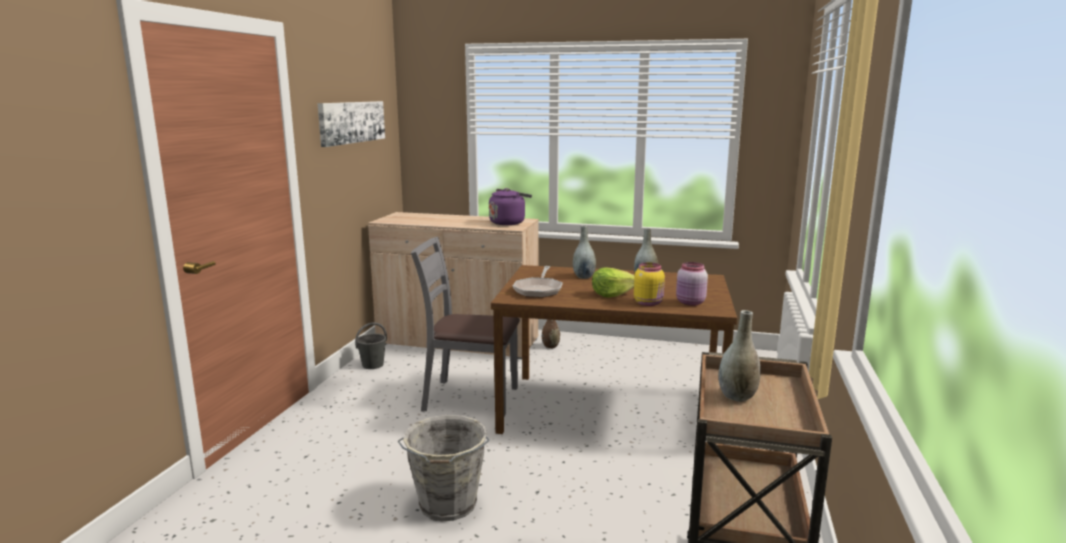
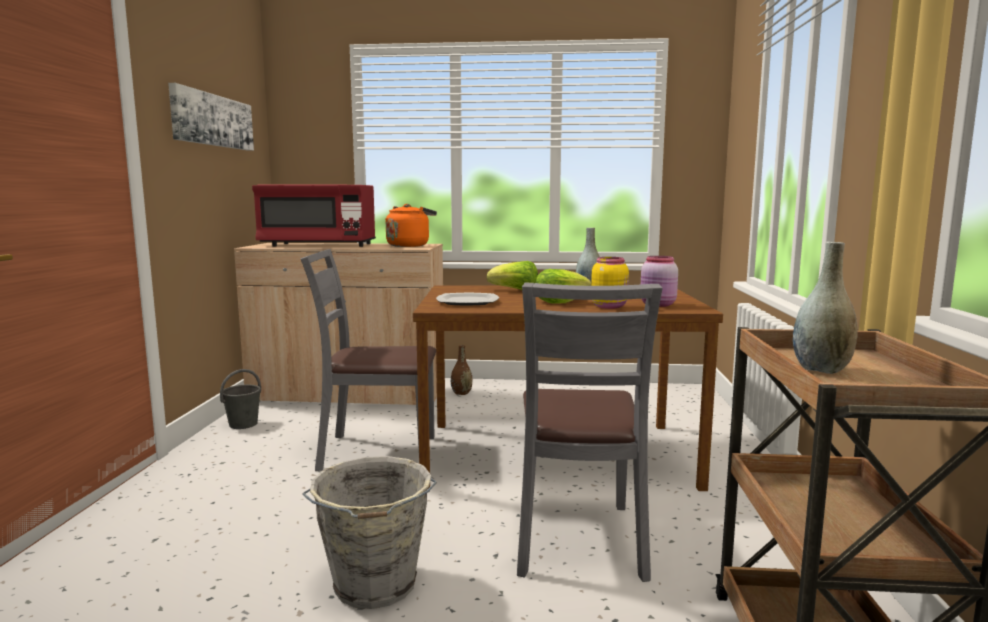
camera: 10 degrees left, 5 degrees down
purple kettle [489,188,532,225] -> orange kettle [385,204,437,247]
frying pan [513,266,563,298] -> plate [436,293,499,306]
grey vase [573,225,596,279] -> lettuce [487,261,538,290]
none -> red microwave [252,185,376,247]
none -> grey chair [517,282,663,582]

